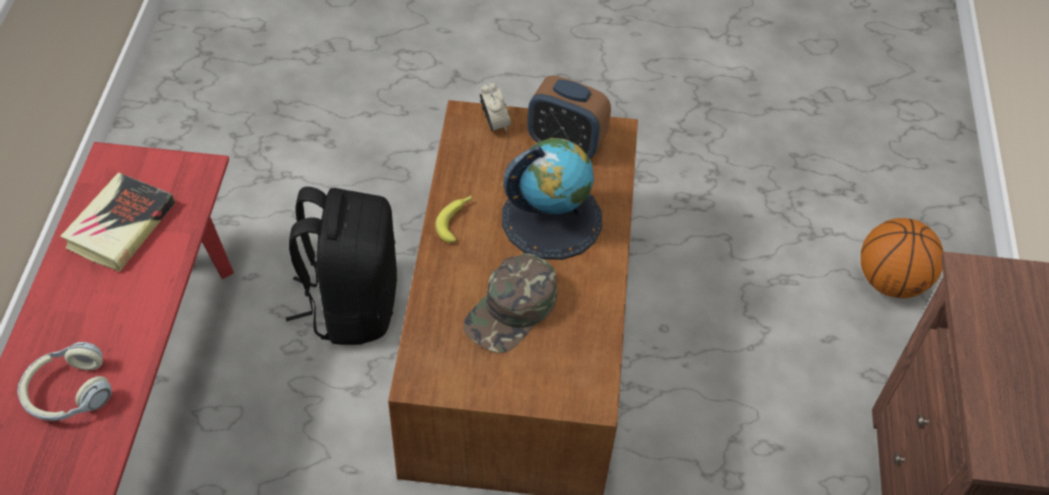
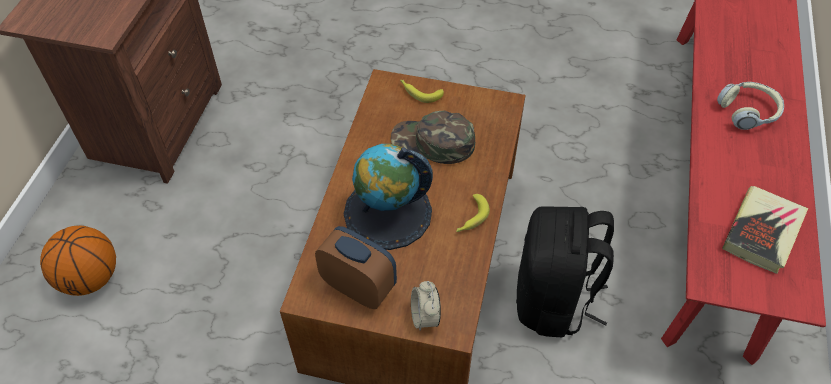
camera: 170 degrees left, 0 degrees up
green cap [463,253,557,353] -> green cap turned 120 degrees counterclockwise [391,111,475,164]
none -> banana [400,80,444,103]

